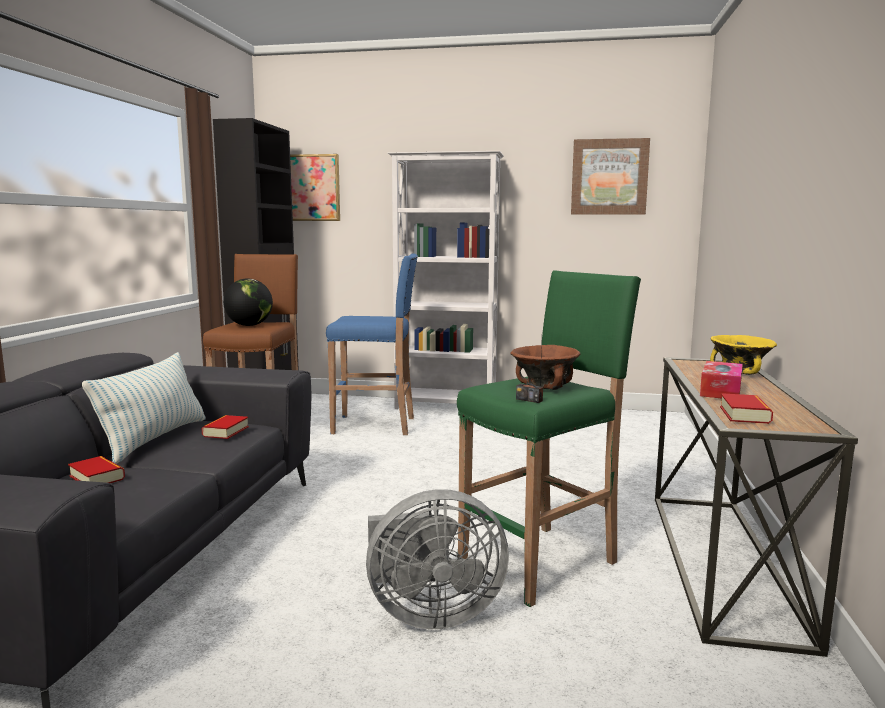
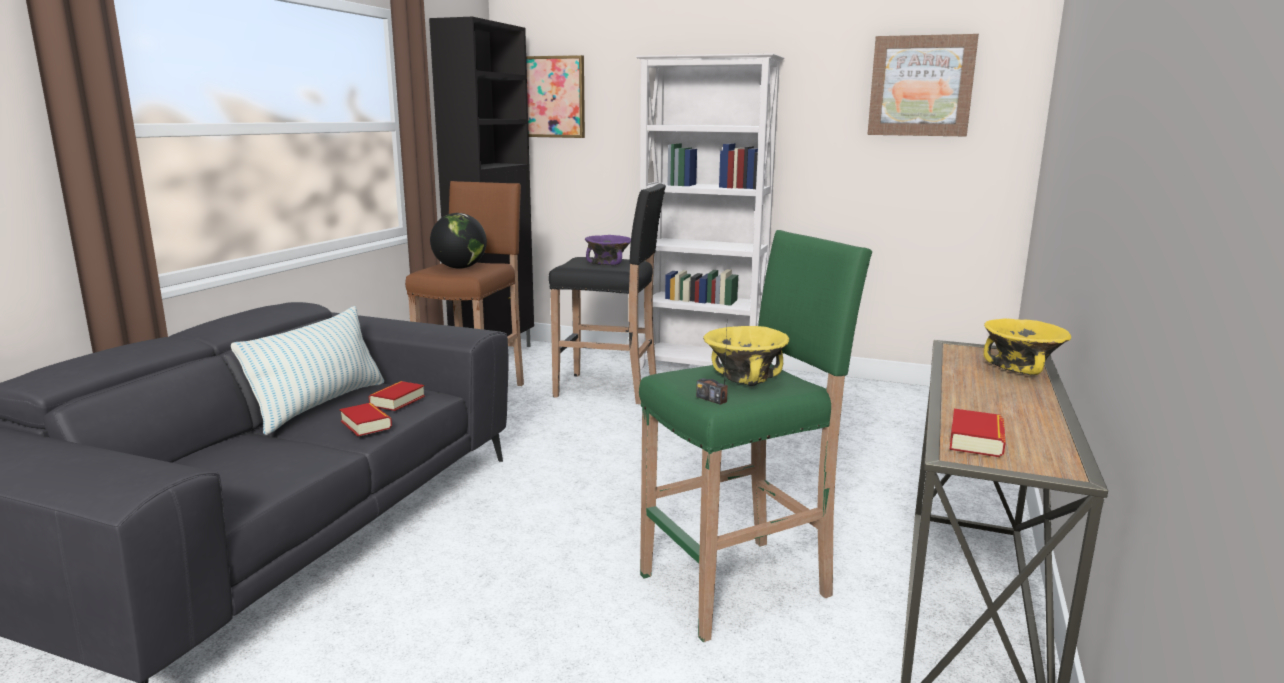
camera: 10 degrees right, 5 degrees up
book [68,456,125,483] -> book moved to [340,403,392,436]
blue stool [326,253,418,435] -> black stool [548,183,666,404]
grey fan [366,489,509,629] -> none
brown bowl [511,345,580,390] -> yellow bowl [703,326,789,386]
tissue box [700,361,743,398] -> none
none -> purple bowl [585,235,631,265]

